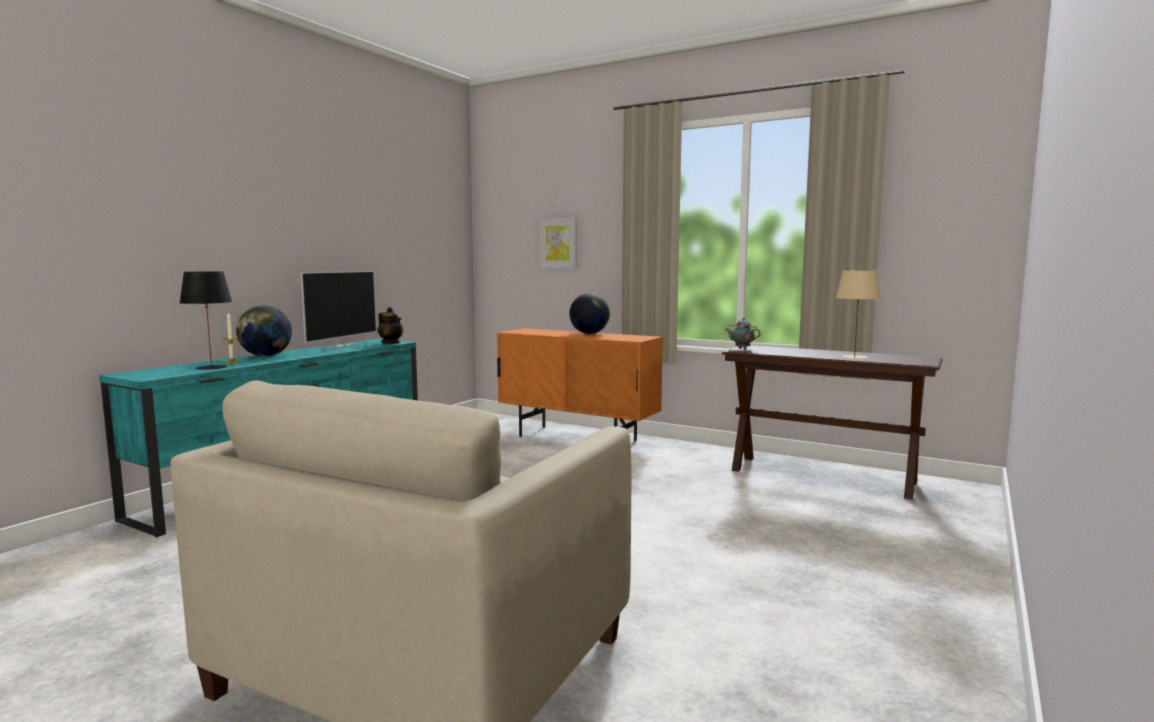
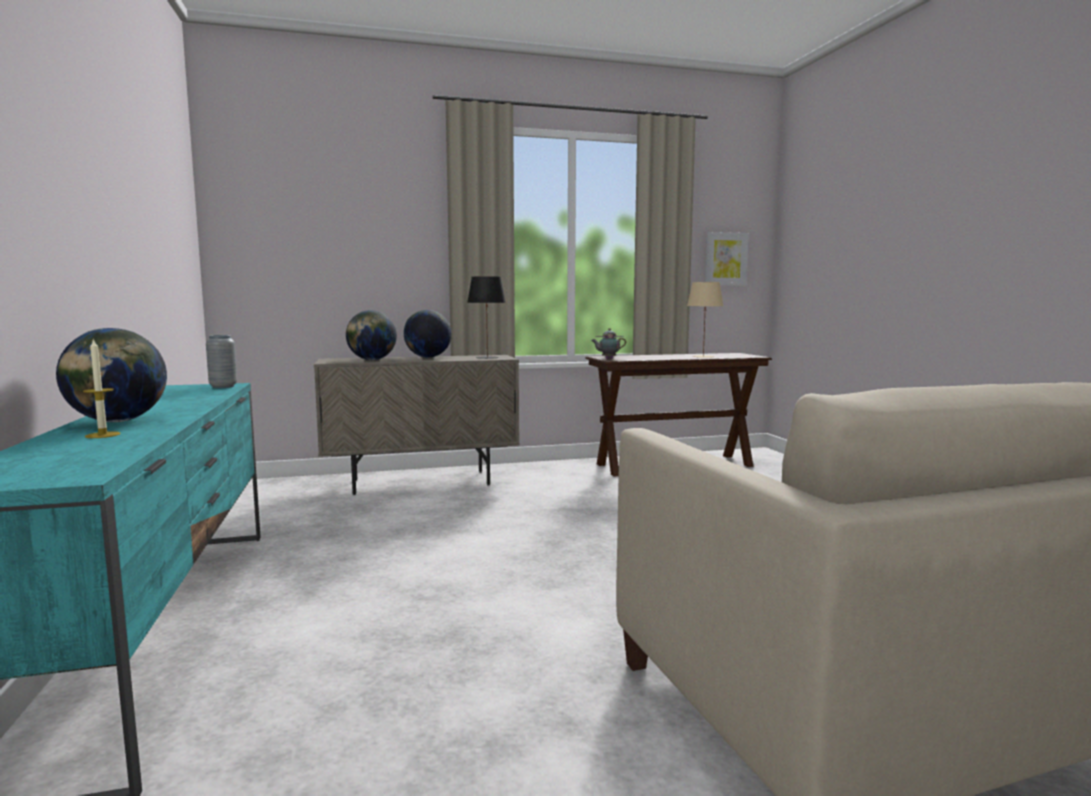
camera: 45 degrees left, 0 degrees up
black table lamp [179,272,232,370] -> black table lamp moved to [467,276,506,359]
television [301,271,377,350] -> none
teapot [377,307,404,344] -> grey vase [206,335,237,388]
orange cabinet [497,328,663,442] -> beige cabinet [314,355,519,495]
picture [540,218,577,268] -> picture moved to [705,232,749,285]
none -> globe [346,310,397,360]

